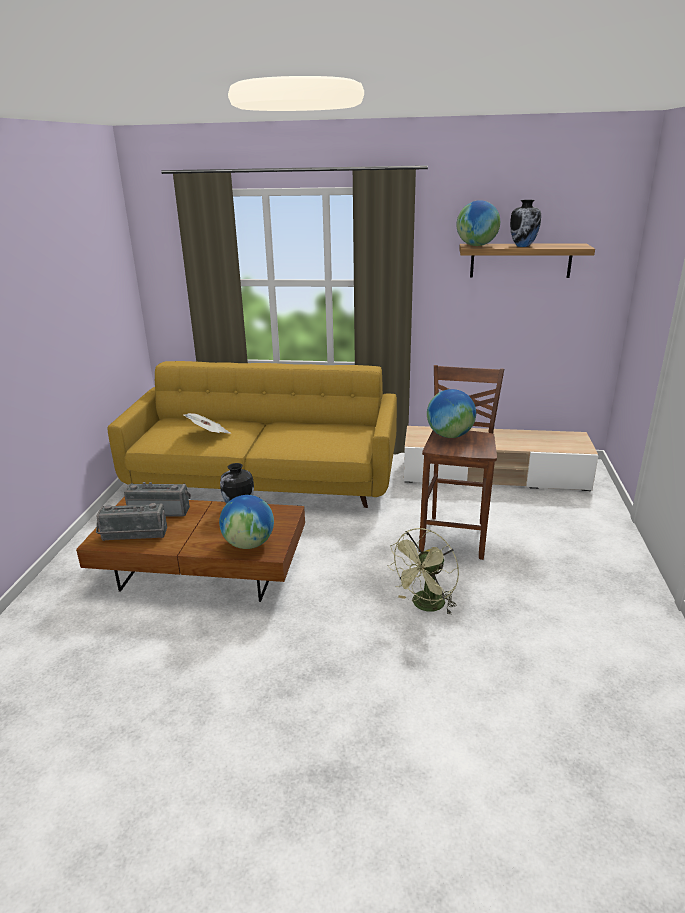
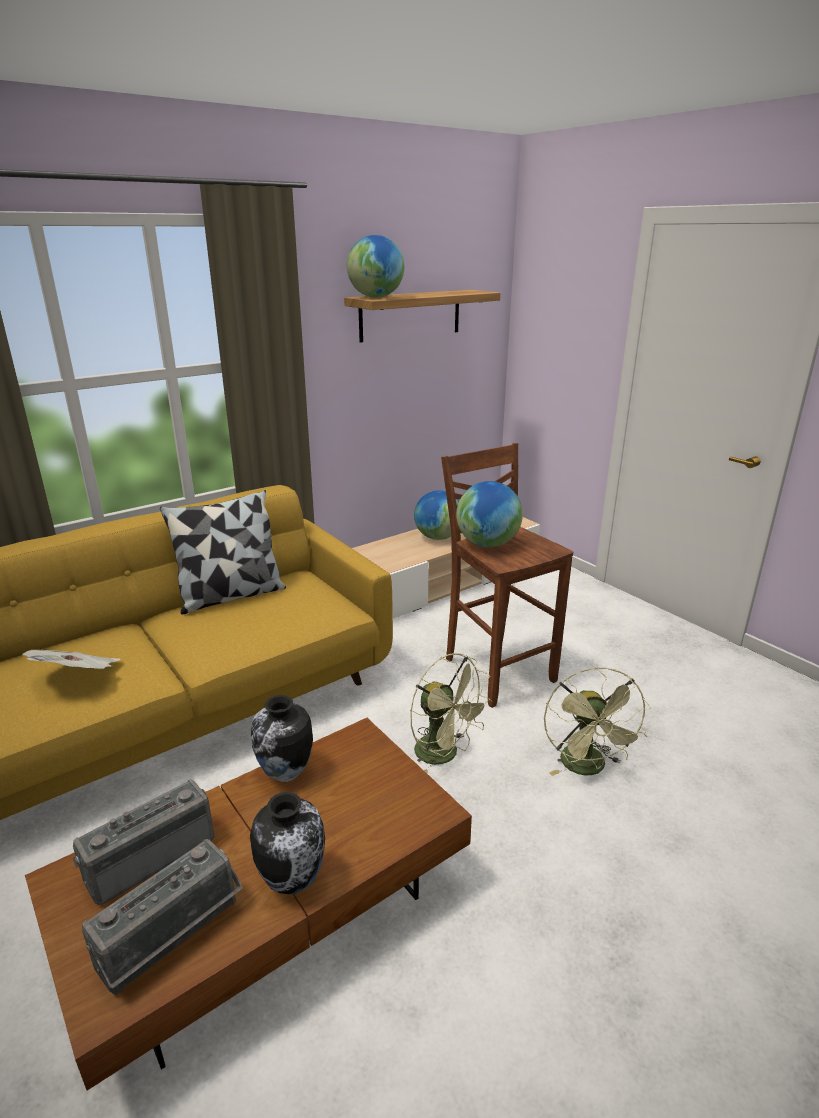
camera: 45 degrees left, 0 degrees up
globe [219,495,274,549] -> globe moved to [414,490,459,540]
vase [510,200,541,247] -> vase moved to [250,792,325,894]
none -> pillow [160,490,286,615]
none -> green fan [410,653,492,773]

